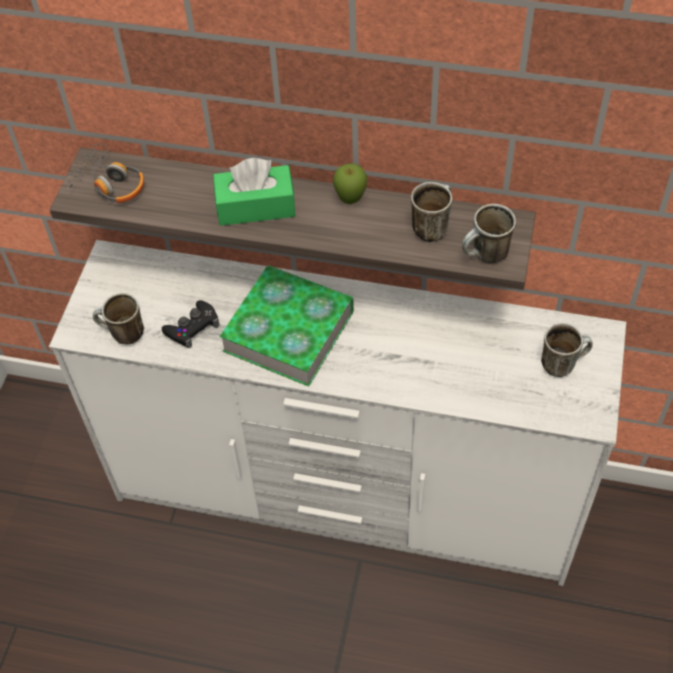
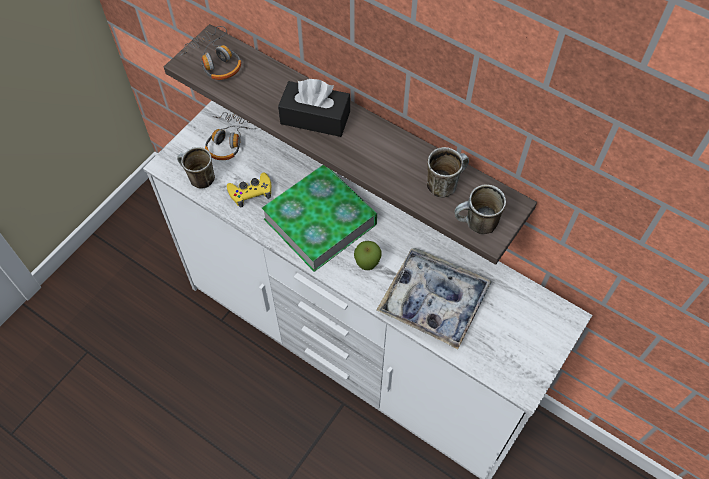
camera: 20 degrees right, 5 degrees up
black game controller [162,300,219,348] -> yellow game controller [227,173,271,208]
green tissue box [213,158,295,226] -> black tissue box [278,79,350,137]
apple [333,163,367,204] -> apple moved to [354,241,382,270]
mug [541,323,593,377] -> none
none -> headphones [205,112,257,160]
none -> tray [376,248,492,349]

